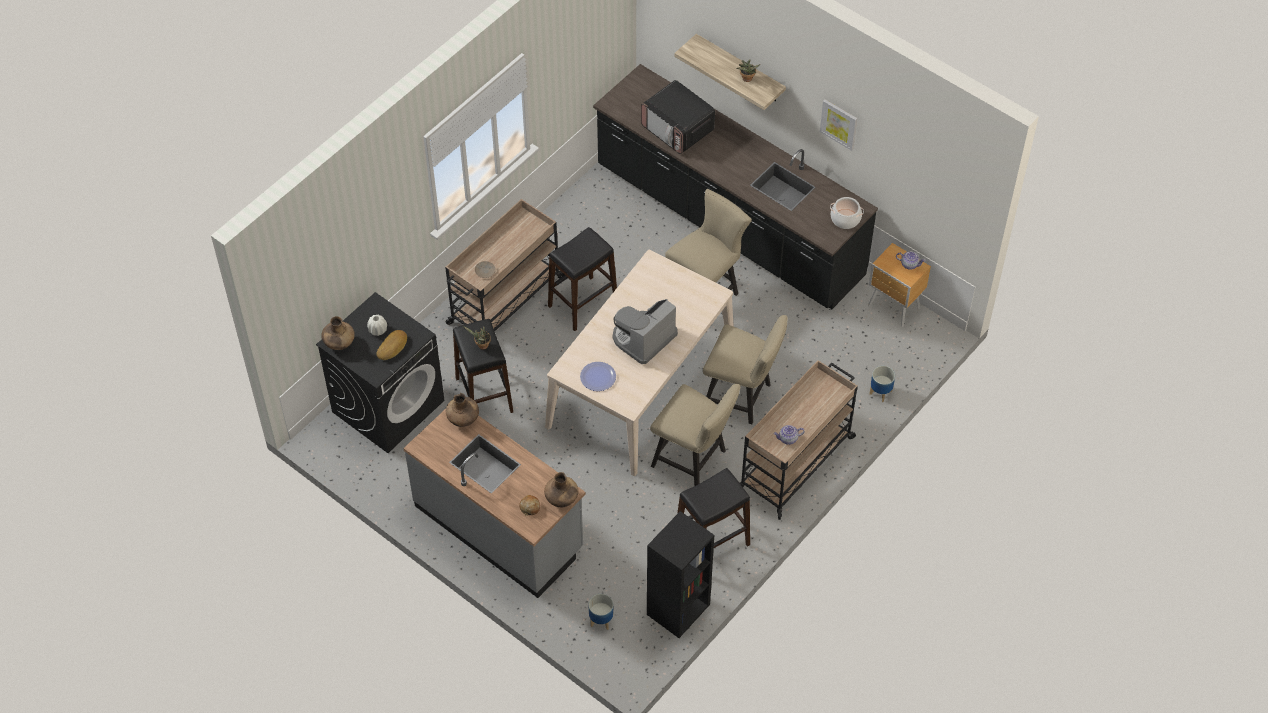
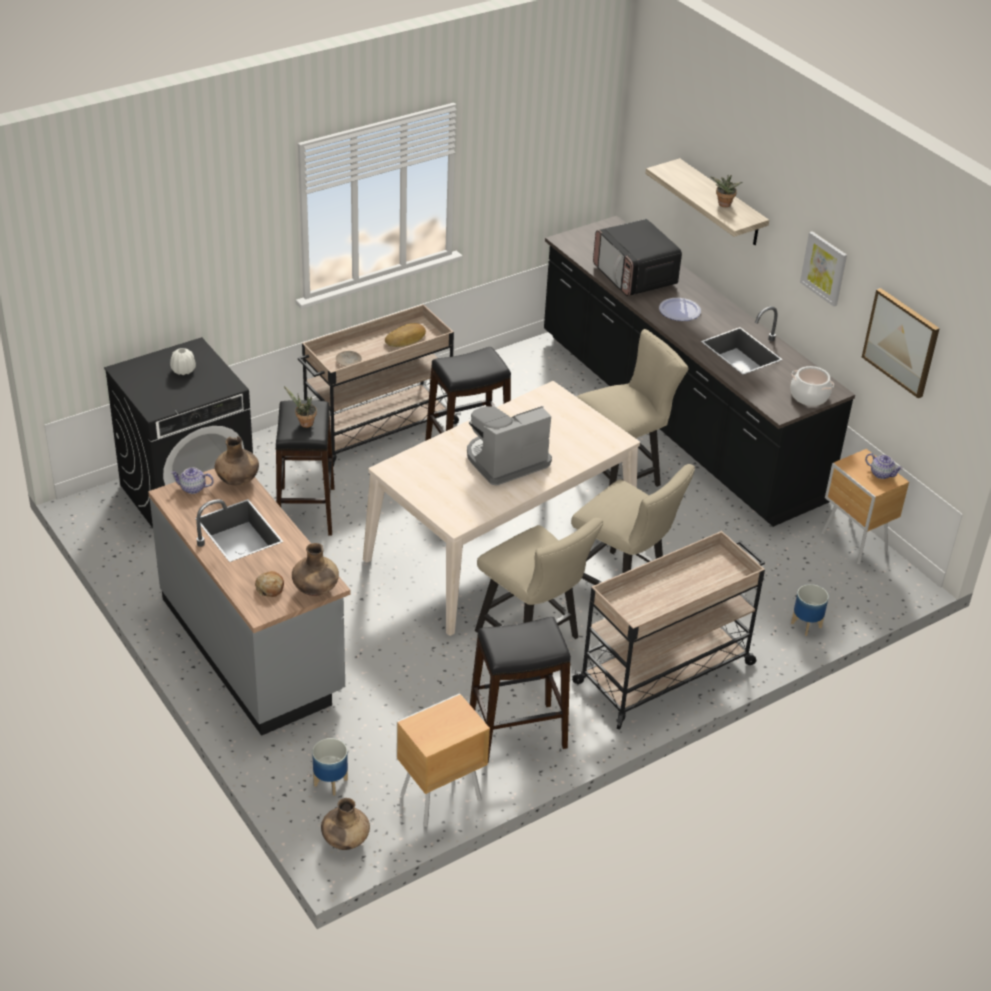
camera: 15 degrees right, 15 degrees down
brown vase [321,316,355,350] -> brown vase moved to [321,798,370,850]
bread [377,330,407,360] -> bread moved to [385,323,426,347]
plate [580,362,616,391] -> plate moved to [659,298,701,321]
black bookcase [647,511,714,638] -> brown nightstand [397,693,490,827]
teapot [773,425,805,445] -> teapot moved to [171,467,214,494]
none -> picture [862,288,940,398]

